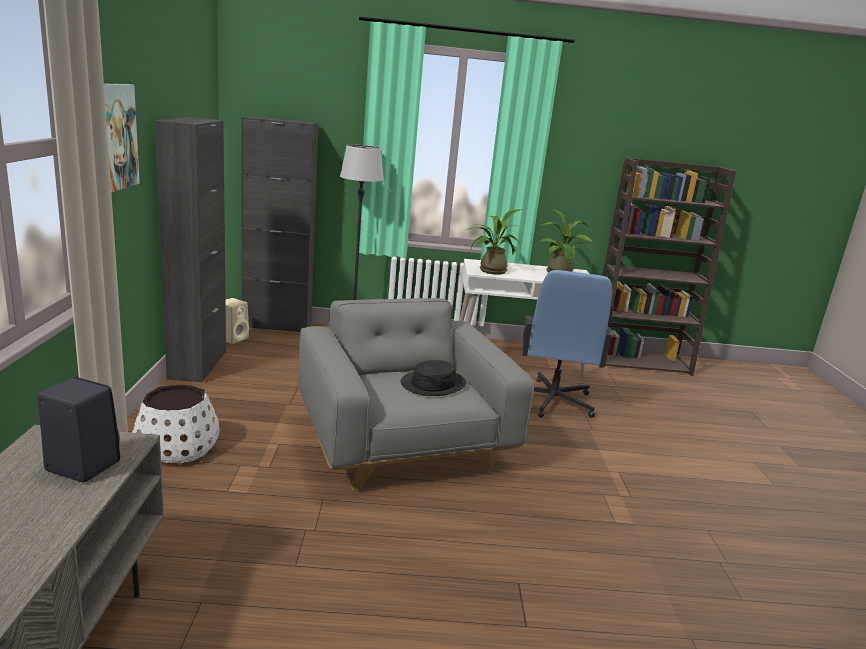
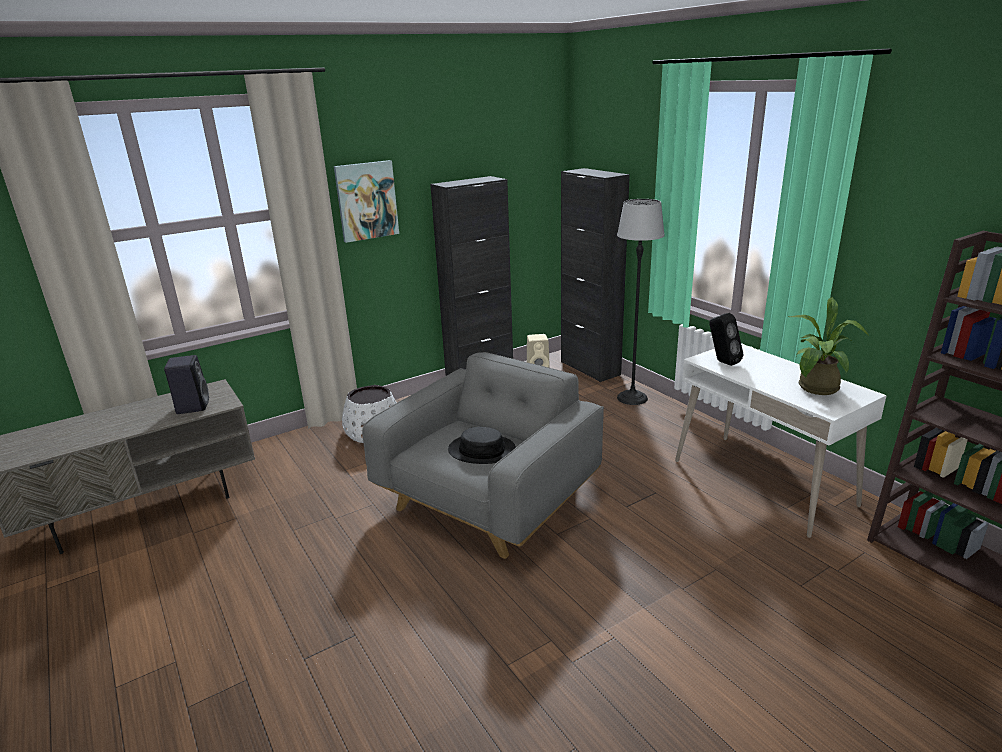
camera: 60 degrees right, 5 degrees up
potted plant [466,209,521,275] -> black speaker [709,313,743,366]
blue office chair [522,270,613,418] -> none

